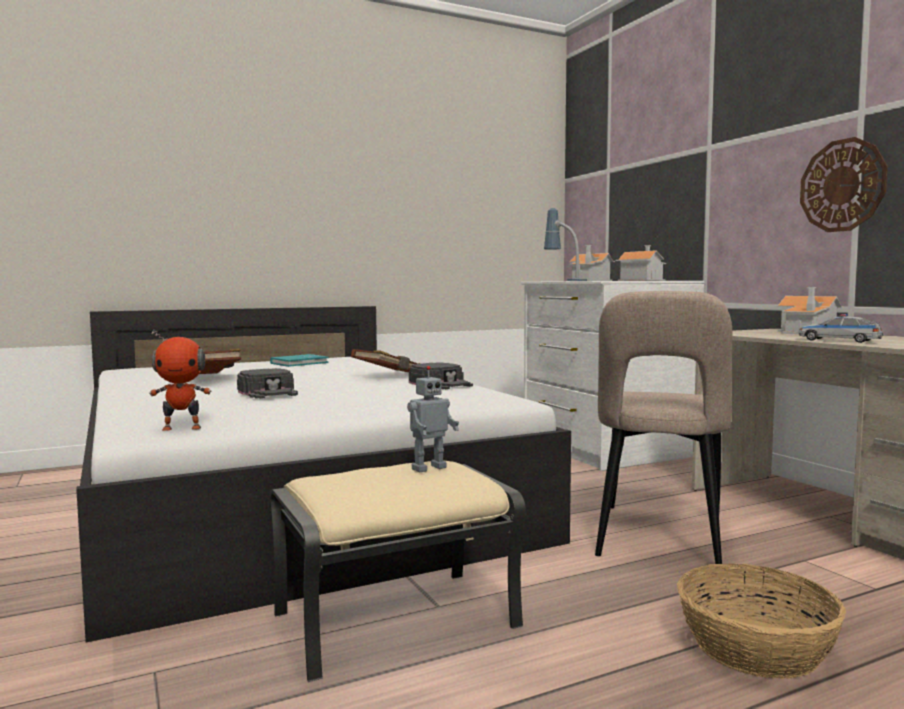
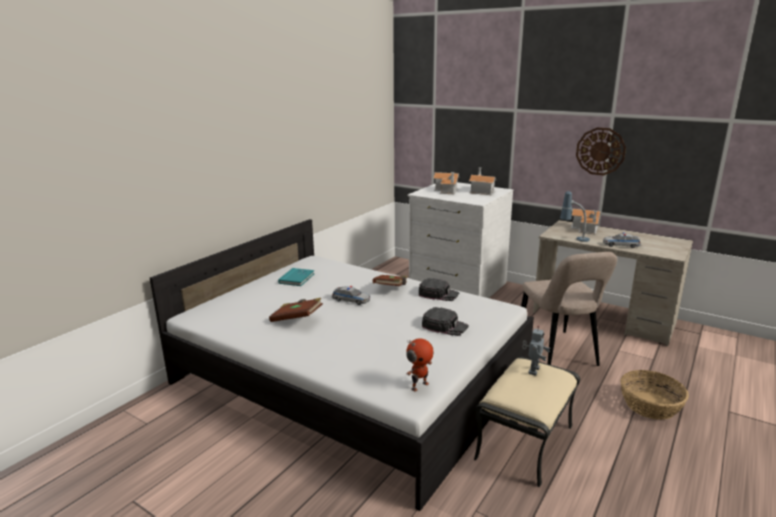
camera: 30 degrees left, 15 degrees up
black cap [237,368,298,399] -> black cap moved to [422,307,469,336]
table lamp [544,208,587,281] -> table lamp moved to [560,191,590,242]
none -> toy car [332,286,370,305]

